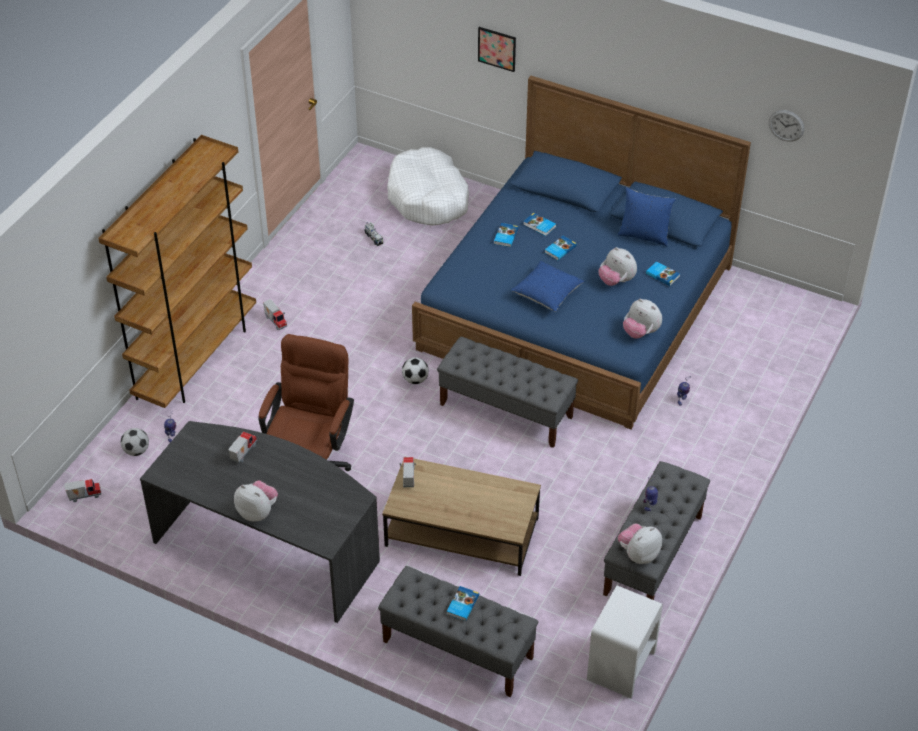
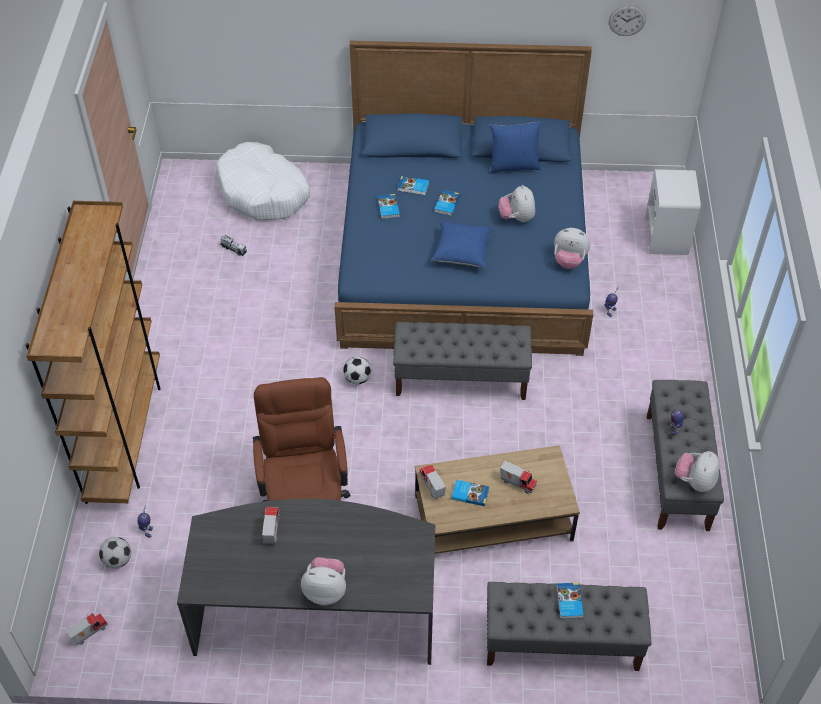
camera: 25 degrees left, 5 degrees up
toy truck [263,299,287,330] -> toy truck moved to [500,461,537,494]
picture [478,27,516,72] -> none
white nightstand [587,586,663,698] -> white nightstand moved to [645,169,701,255]
plush toy [599,247,637,286] -> plush toy turned 60 degrees clockwise [498,185,535,222]
book [646,261,680,286] -> book moved to [452,480,489,506]

